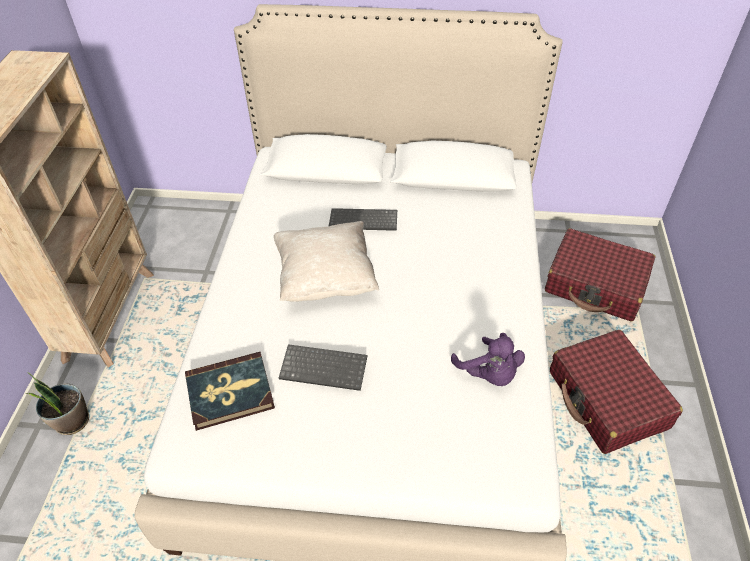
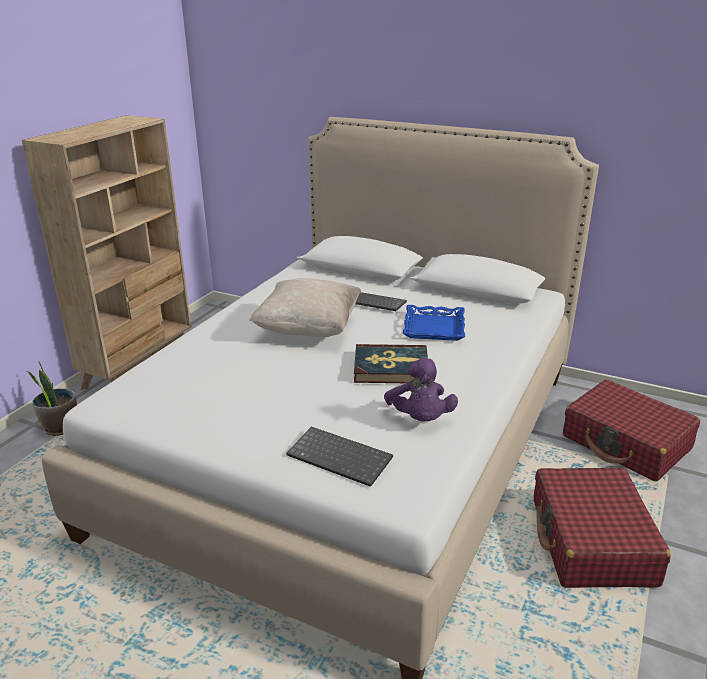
camera: 20 degrees right, 20 degrees down
book [185,352,275,431] -> book moved to [354,344,428,383]
keyboard [279,344,367,391] -> keyboard moved to [286,427,393,487]
none -> blue tray [403,305,465,341]

